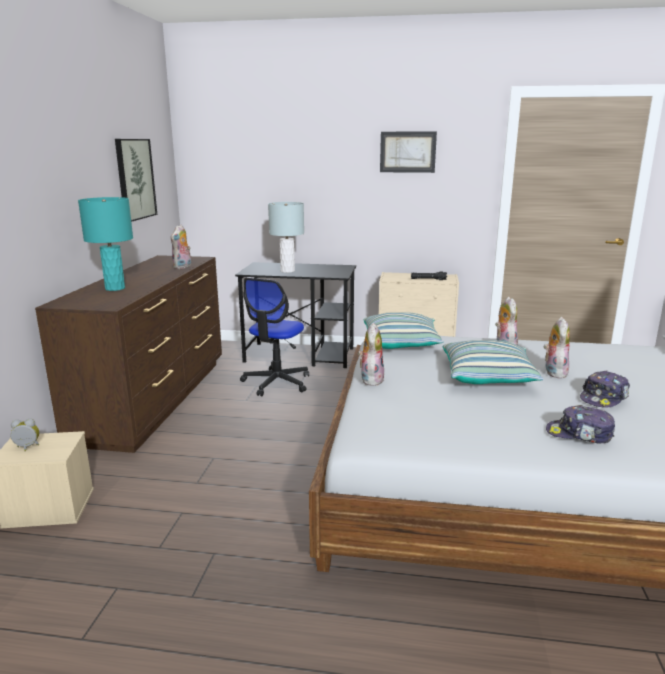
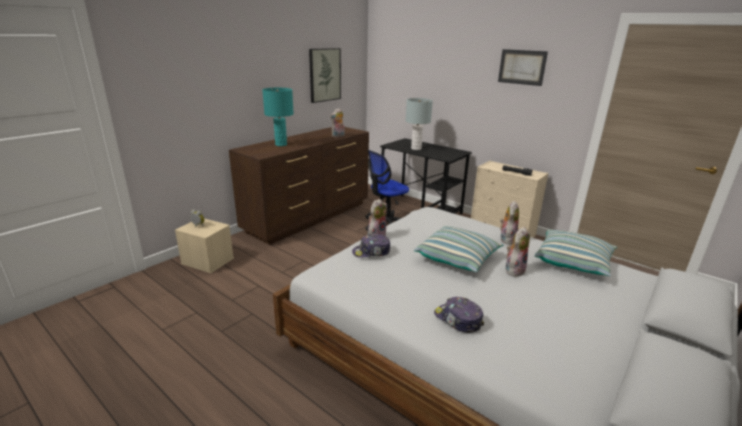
camera: 30 degrees right, 5 degrees up
pillow [364,312,443,349] -> pillow moved to [535,230,617,276]
cap [580,371,630,408] -> cap moved to [352,234,391,258]

